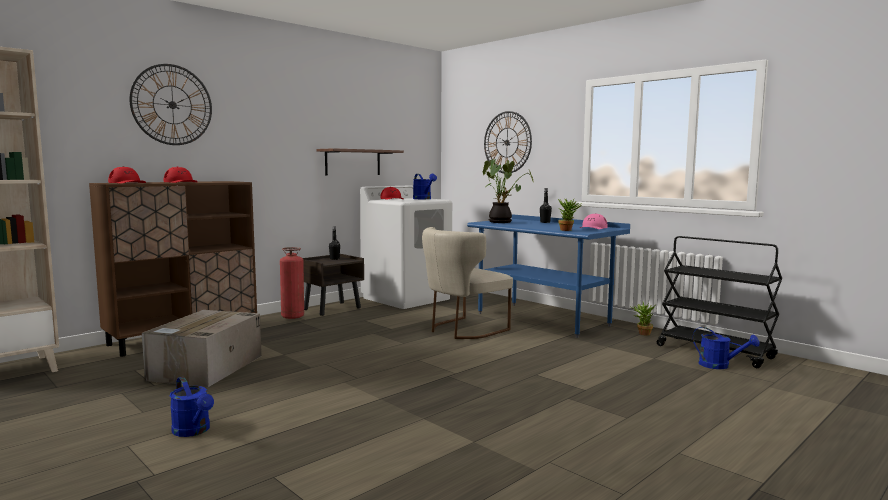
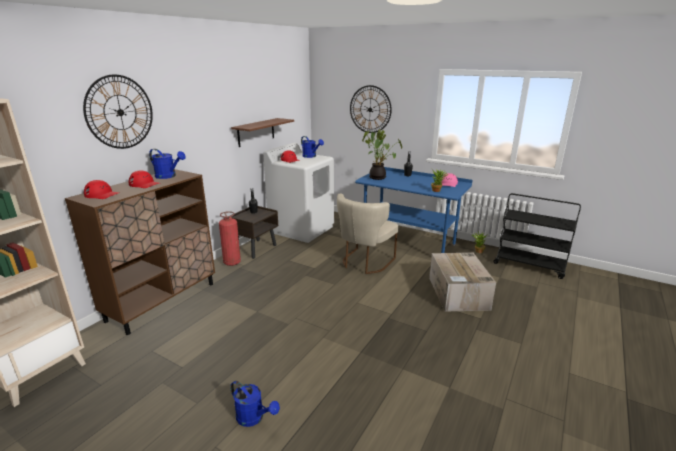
camera: 15 degrees left, 15 degrees up
cardboard box [142,310,262,387] -> cardboard box moved to [429,253,496,312]
blue watering can [693,327,759,369] -> blue watering can moved to [149,149,186,179]

